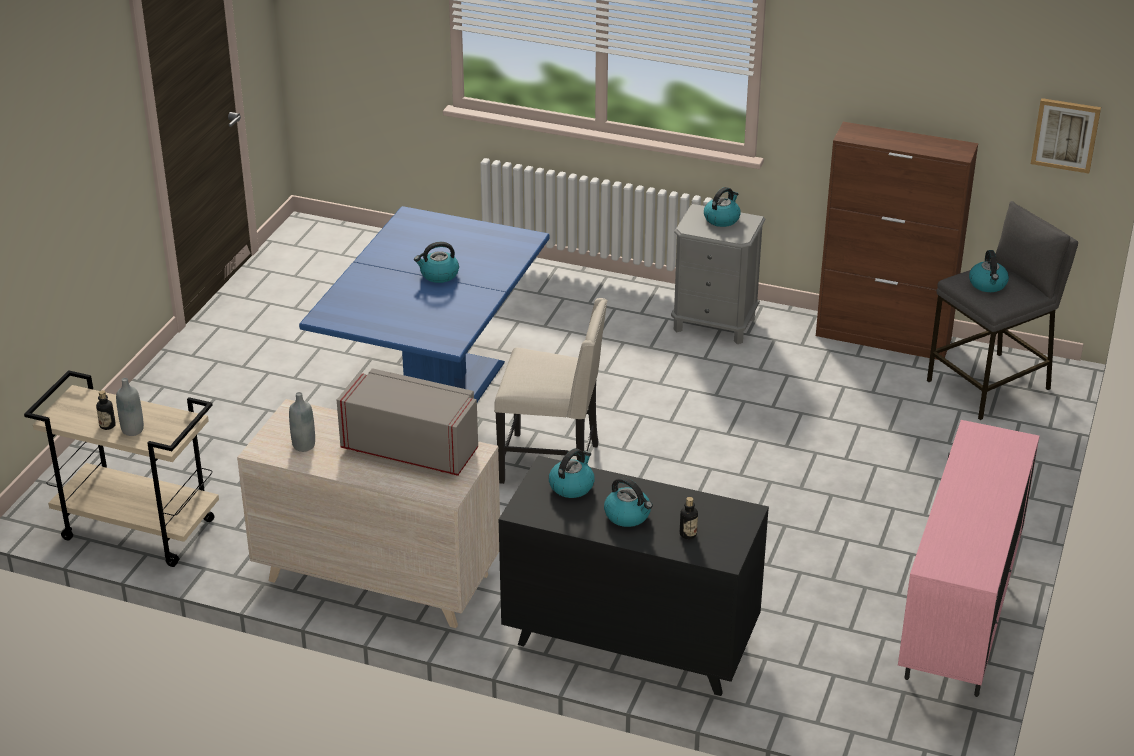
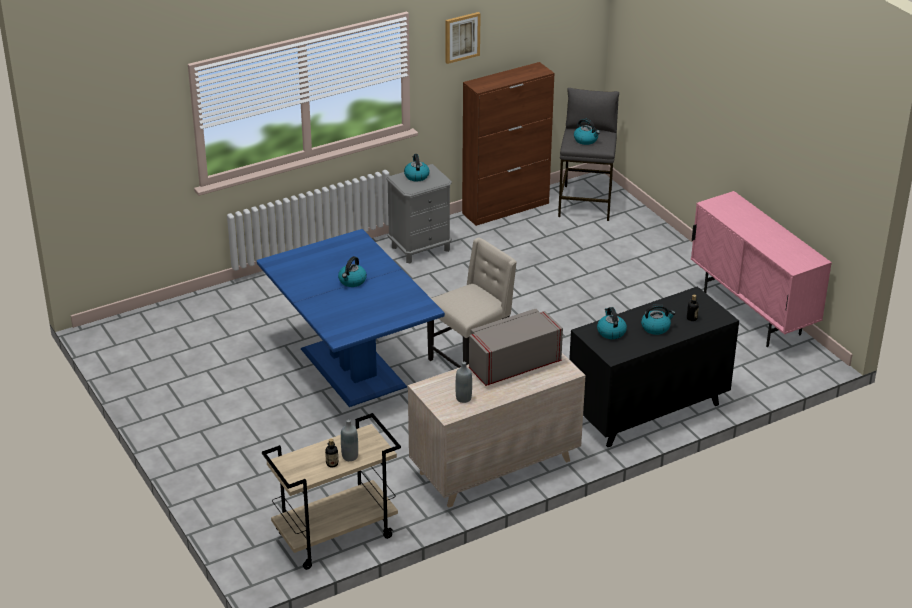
camera: 50 degrees left, 0 degrees up
picture [1031,98,1101,173] -> picture moved to [445,12,481,64]

